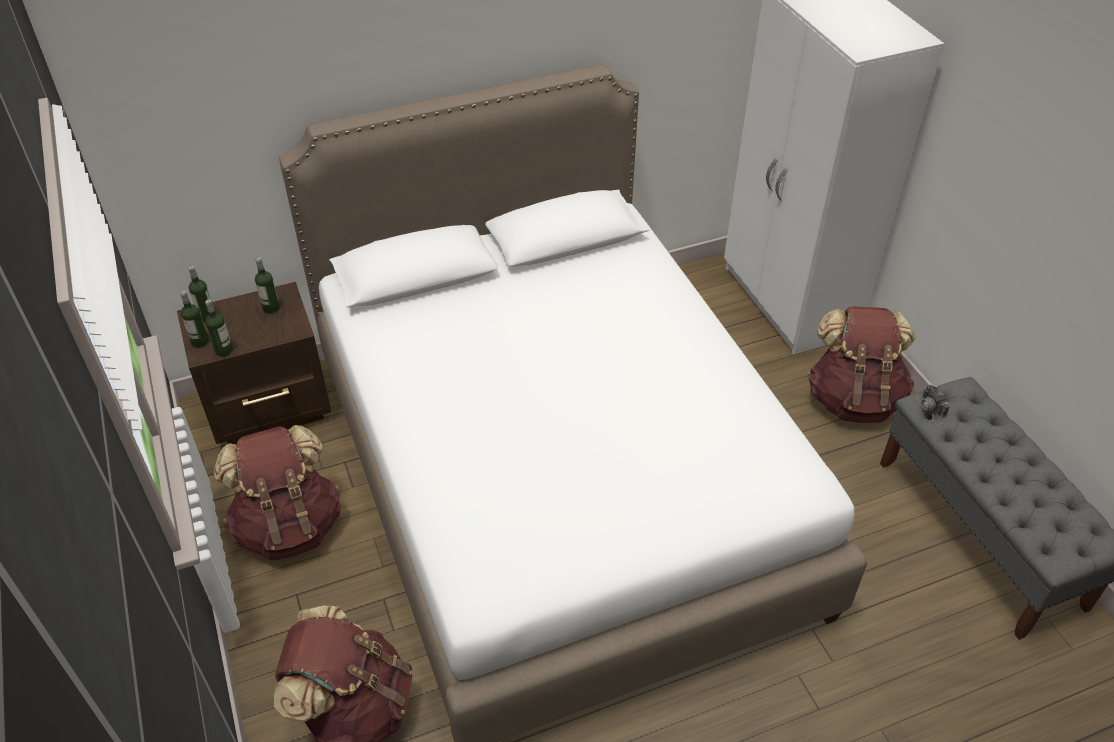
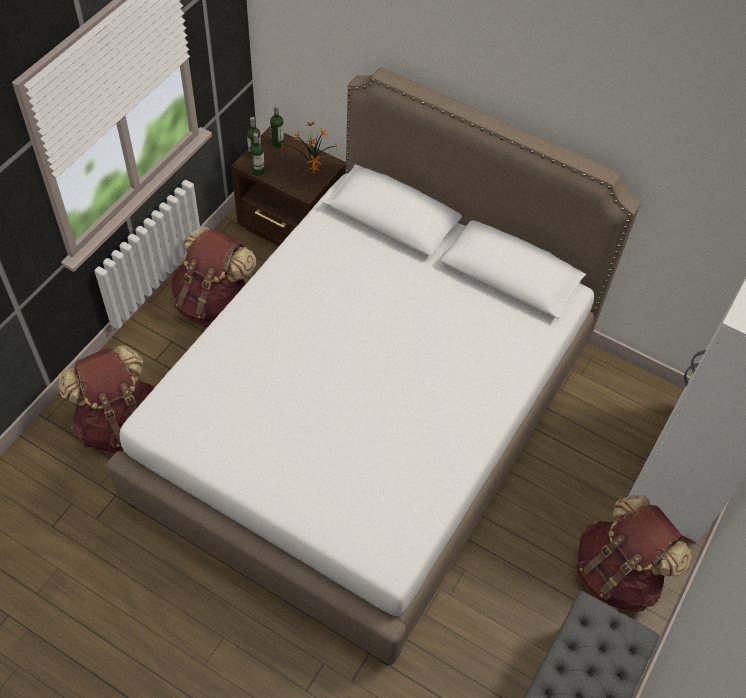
camera: 50 degrees right, 10 degrees up
bottle [255,257,280,314] -> potted plant [281,121,338,174]
camera [916,385,950,425] -> none

